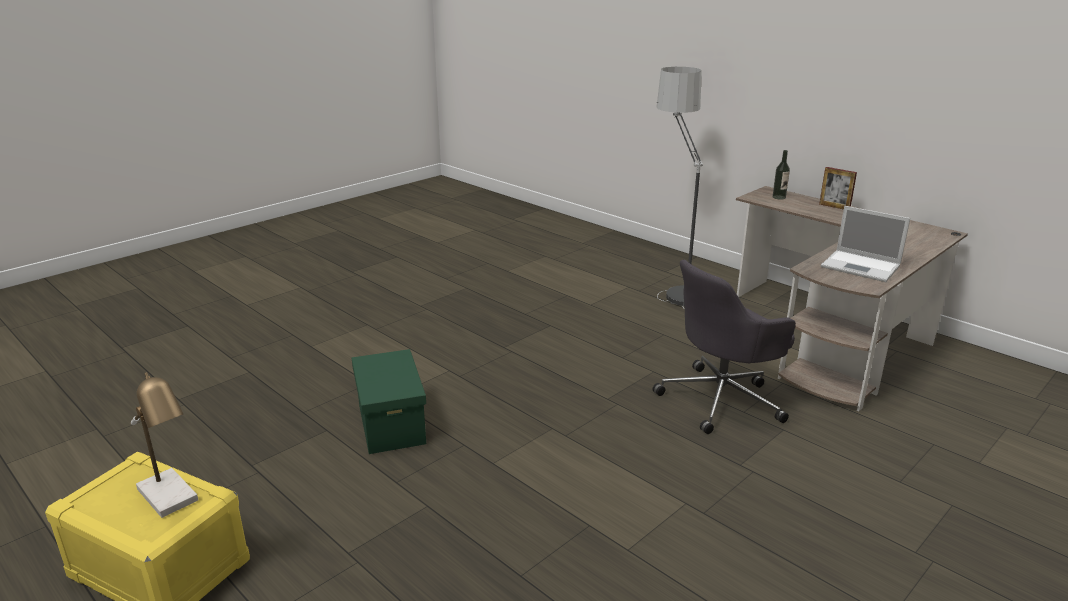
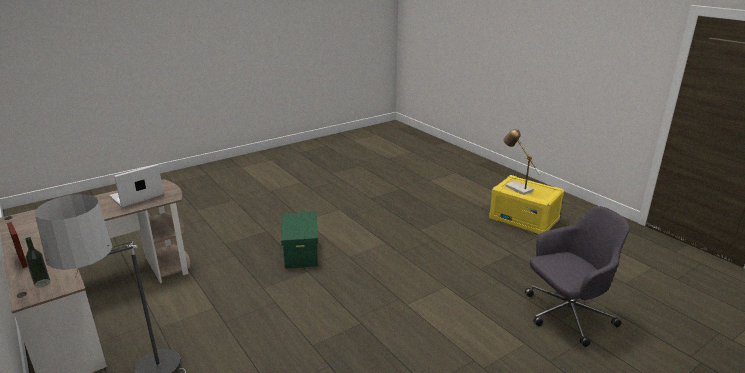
camera: 170 degrees left, 0 degrees up
green storage box [352,349,426,454] -> green storage box moved to [281,212,318,269]
grey office chair [653,260,796,434] -> grey office chair moved to [525,206,630,347]
laptop [821,206,910,282] -> laptop turned 90 degrees counterclockwise [109,164,164,208]

